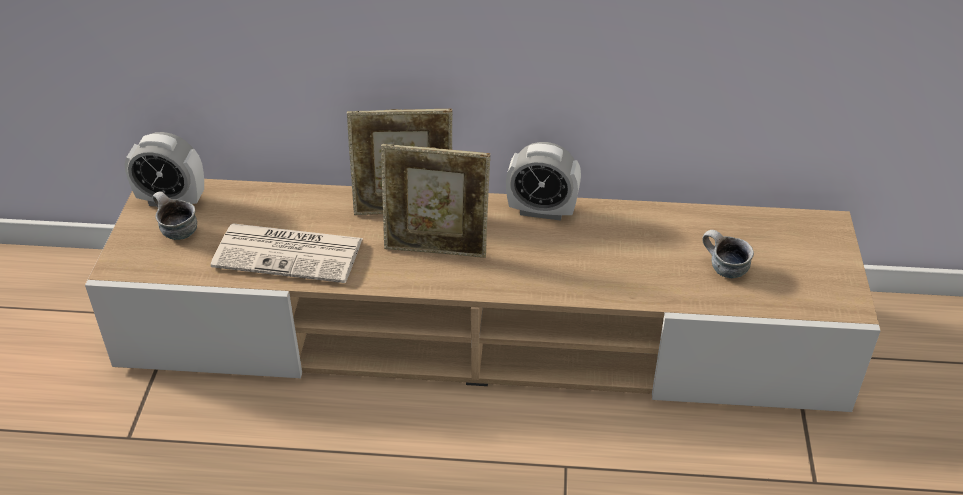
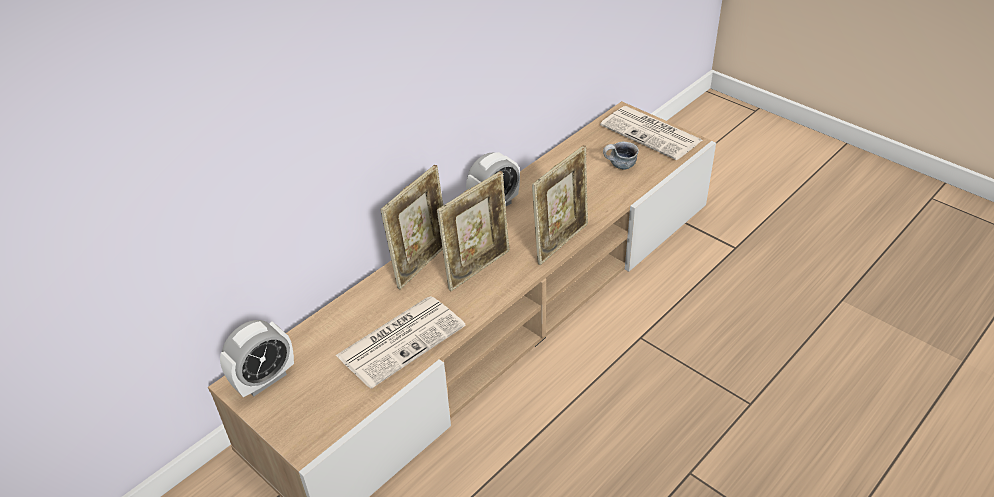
camera: 50 degrees left, 0 degrees up
mug [153,191,197,240] -> none
none -> picture frame [532,145,588,265]
none -> newspaper [600,106,702,160]

